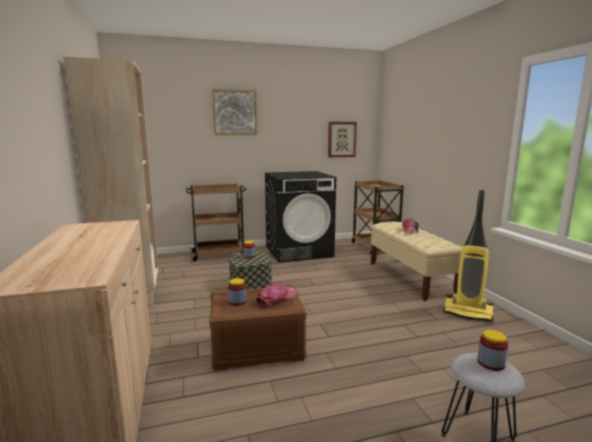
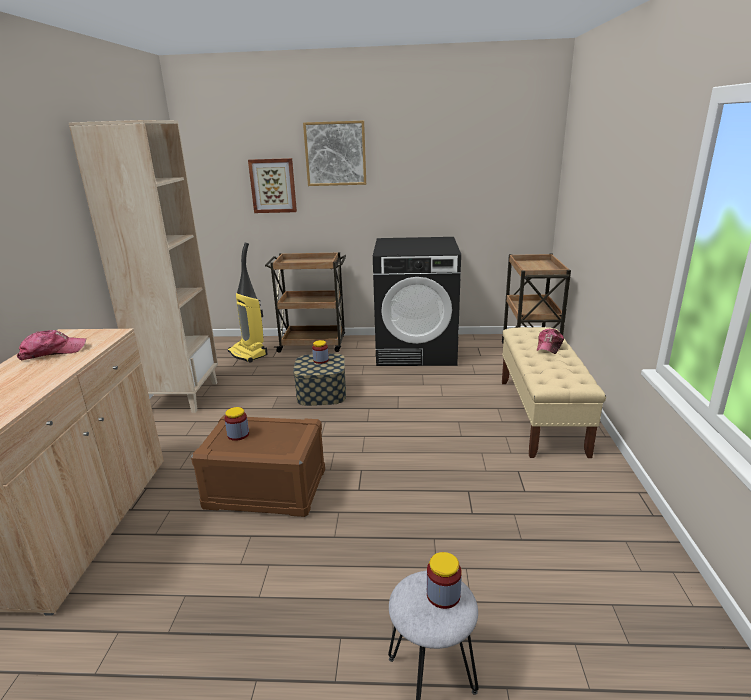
camera: 20 degrees right, 10 degrees up
cap [256,283,296,308] -> cap moved to [17,330,86,360]
picture [328,122,357,157] -> picture moved to [248,158,297,213]
vacuum cleaner [443,190,493,322] -> vacuum cleaner moved to [228,243,268,363]

